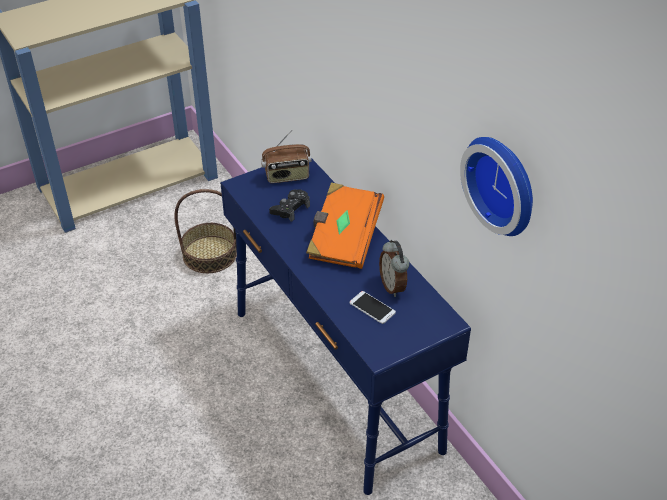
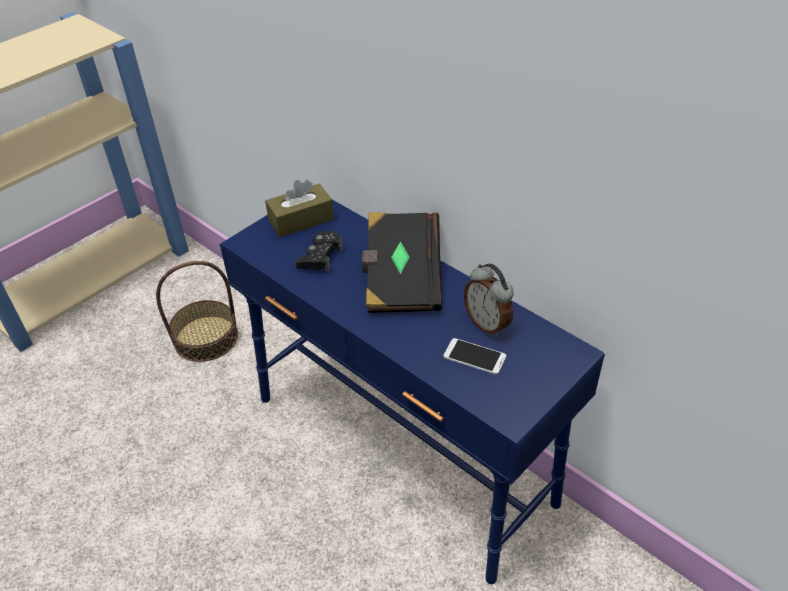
camera: 15 degrees left, 0 degrees up
radio [261,130,312,183] -> brown tissue box [265,180,334,237]
orange book [306,182,384,269] -> black book [362,212,442,313]
wall clock [460,137,533,236] -> none

